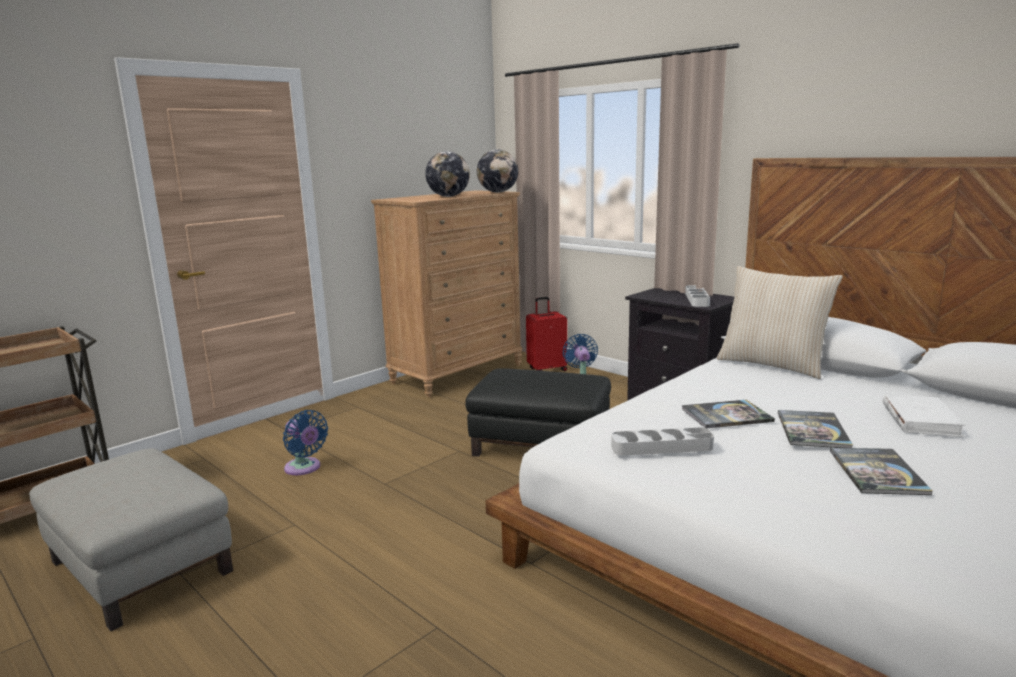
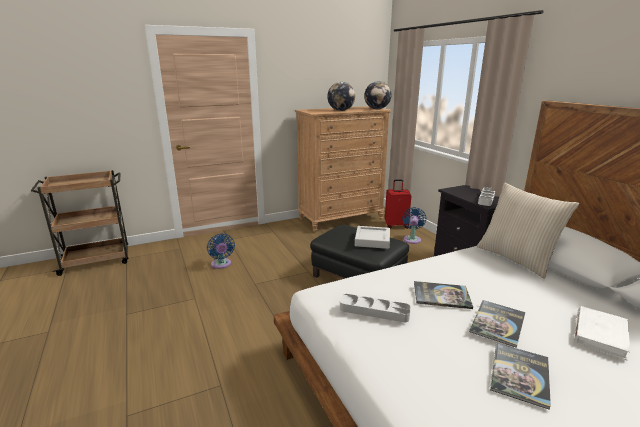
camera: 20 degrees right, 5 degrees up
grey ottoman [29,448,233,631] -> none
none -> grey tray [355,226,390,249]

